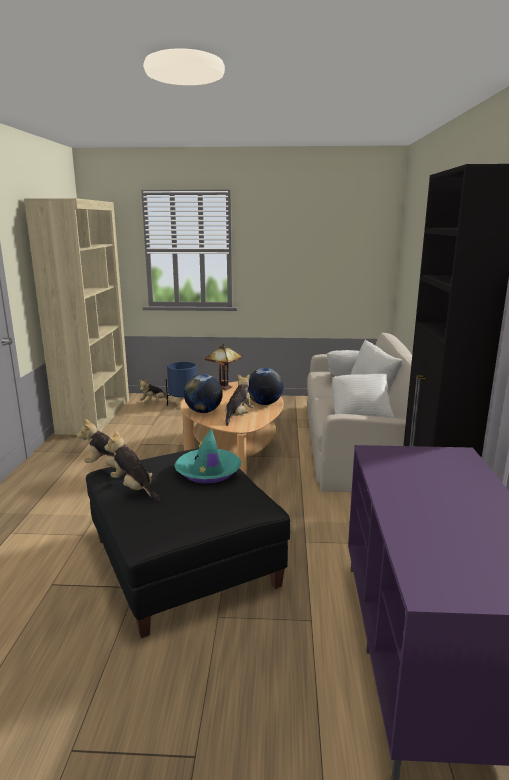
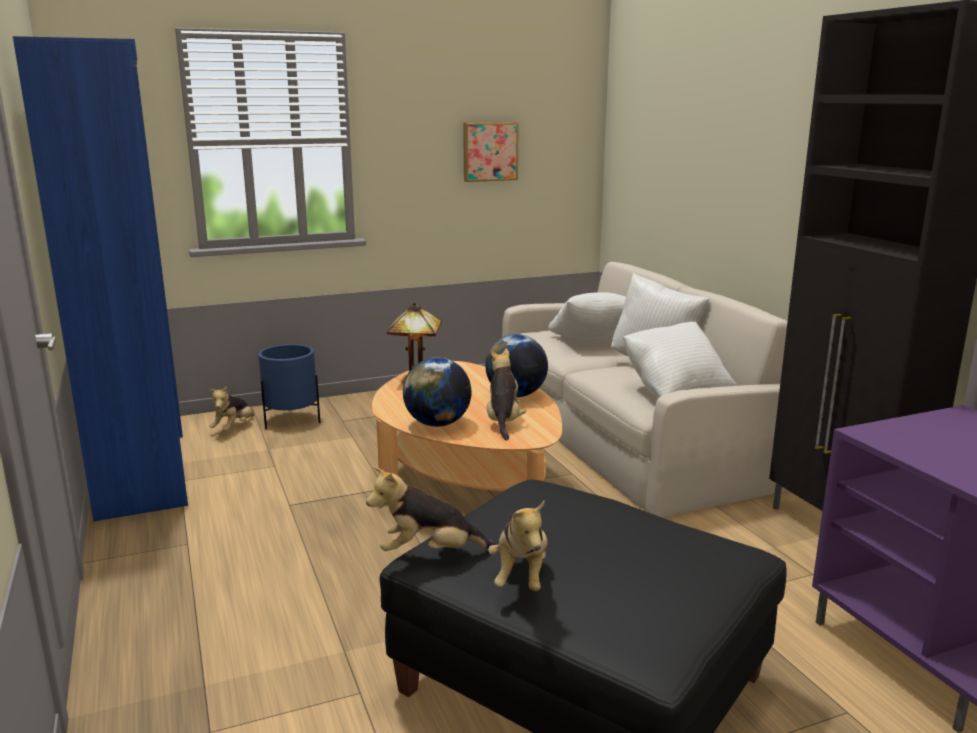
camera: 25 degrees left, 0 degrees up
beige bookcase [24,198,129,435] -> blue bookcase [13,36,188,521]
plush toy [104,430,161,501] -> plush toy turned 105 degrees counterclockwise [488,501,547,591]
turquoise hat [174,428,241,483] -> none
none -> picture [463,122,519,182]

